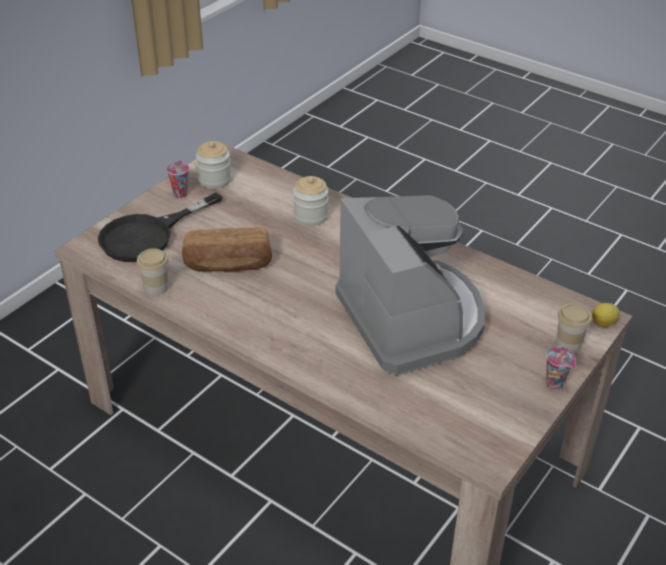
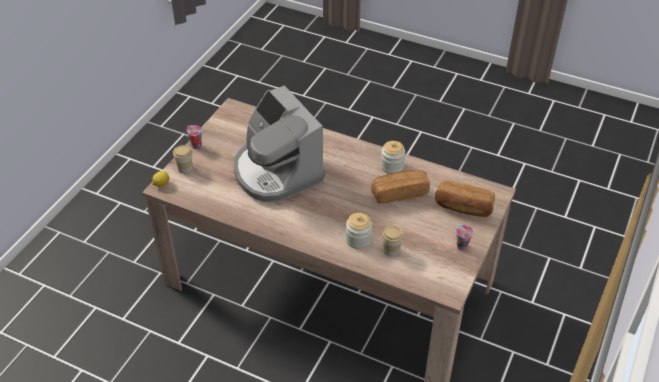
camera: 170 degrees right, 5 degrees up
black frying pan [98,192,223,262] -> bread [435,180,495,217]
cup [137,248,169,296] -> cup moved to [382,226,403,257]
jar [196,141,231,189] -> jar moved to [381,141,405,174]

